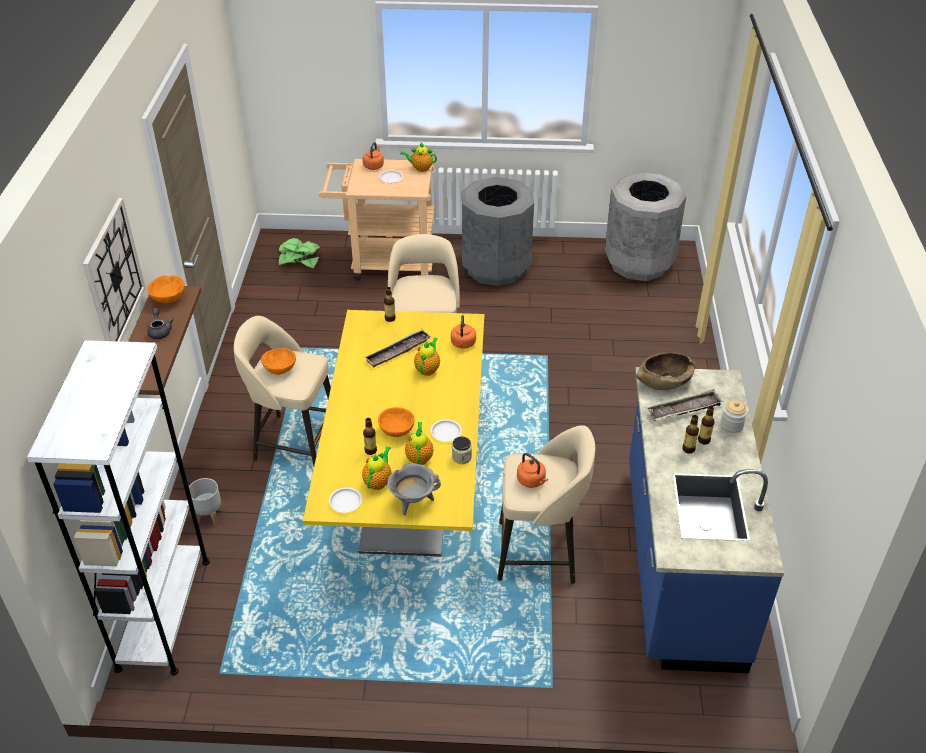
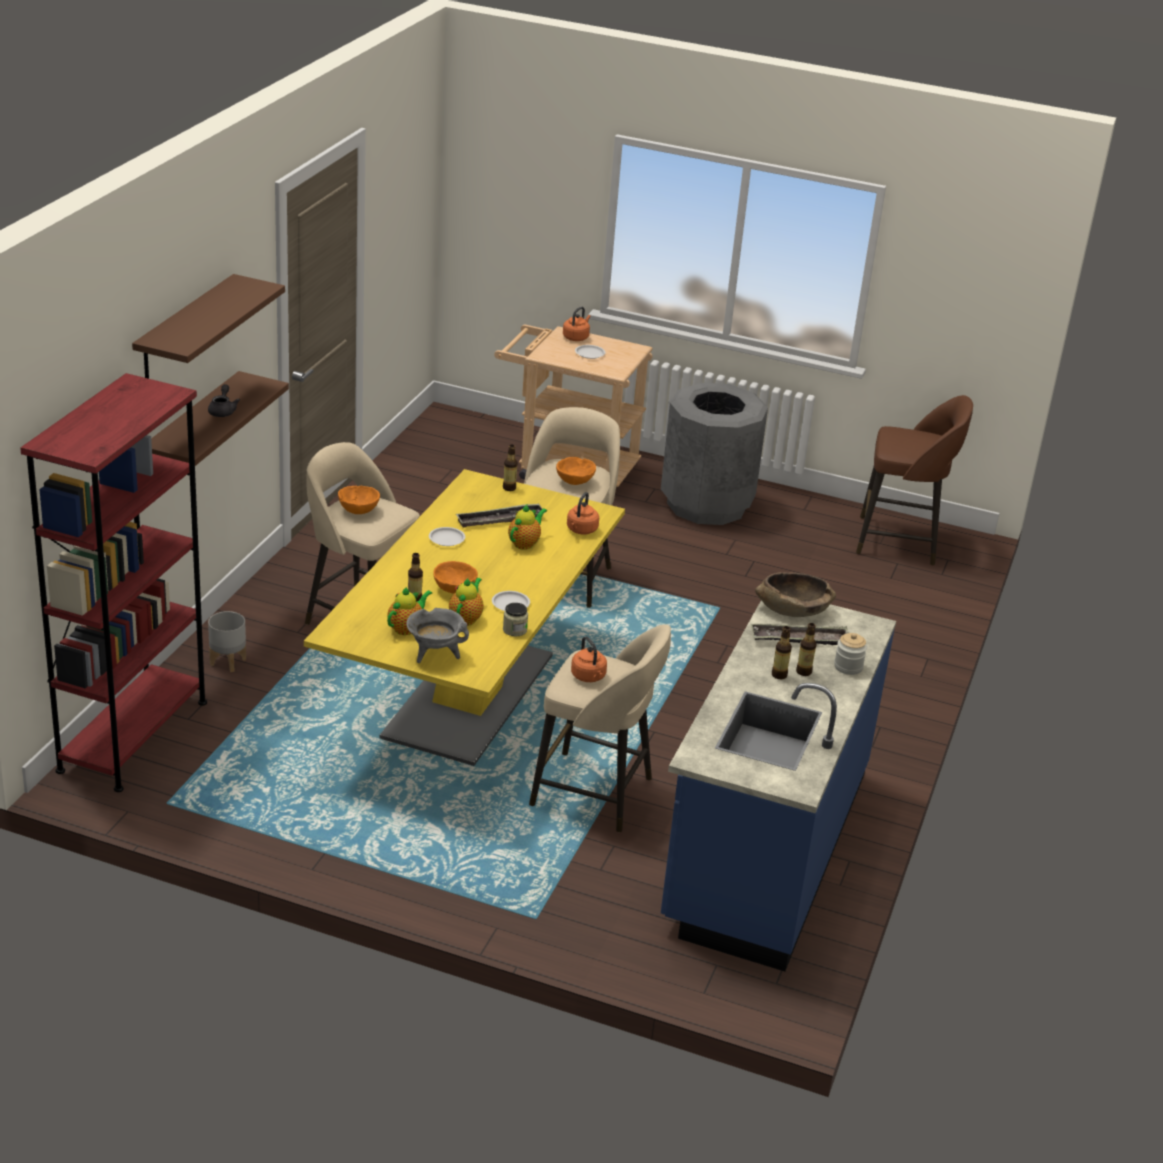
camera: 15 degrees right, 10 degrees down
white bookcase [27,340,210,675] -> red bookcase [20,373,207,792]
wall clock [83,198,146,342] -> brown shelf [132,274,285,379]
orange bowl [147,275,185,303] -> orange bowl moved to [556,457,596,485]
potted plant [279,238,320,268] -> none
white plate [329,487,362,513] -> white plate moved to [429,527,465,546]
teapot [400,143,437,172] -> none
grey trash can [605,173,687,281] -> brown stool [856,395,973,566]

